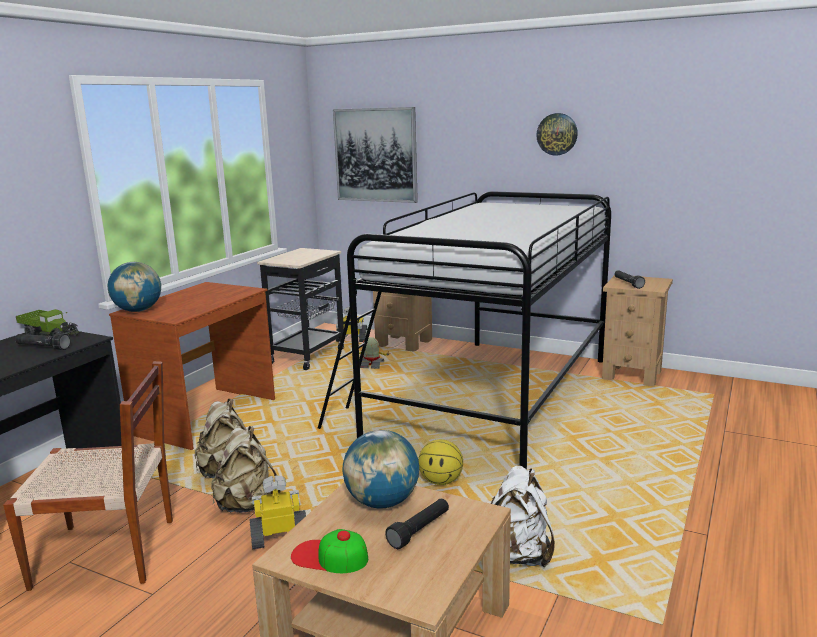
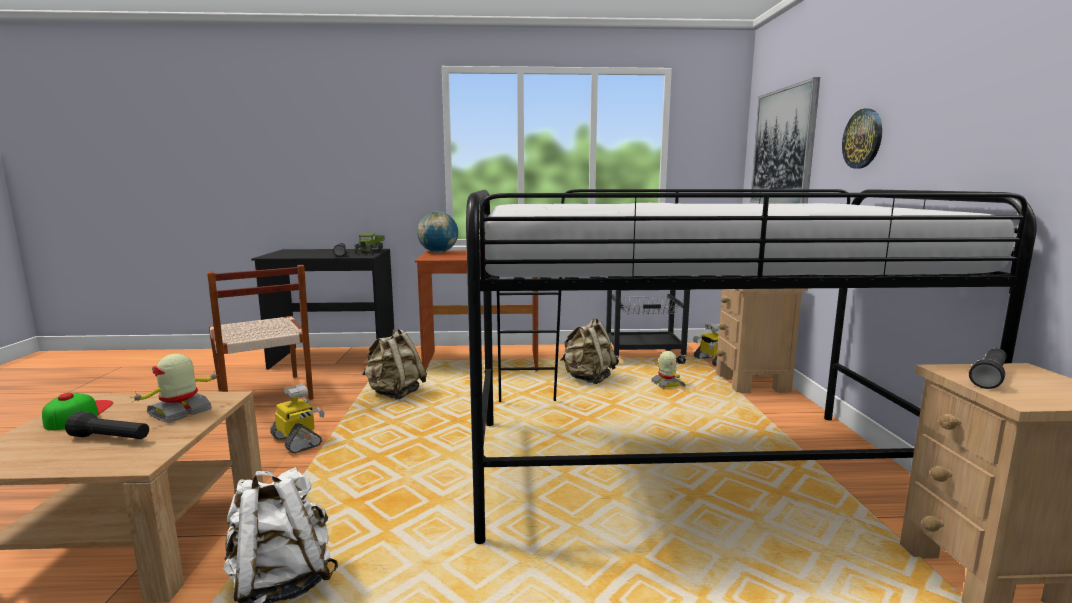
camera: 60 degrees right, 5 degrees down
beige backpack [211,426,280,513] -> beige backpack moved to [560,318,617,384]
globe [342,430,419,508] -> toy robot [131,354,220,423]
basketball [418,439,463,485] -> none
wall clock [536,113,578,155] -> wall clock moved to [842,109,882,169]

